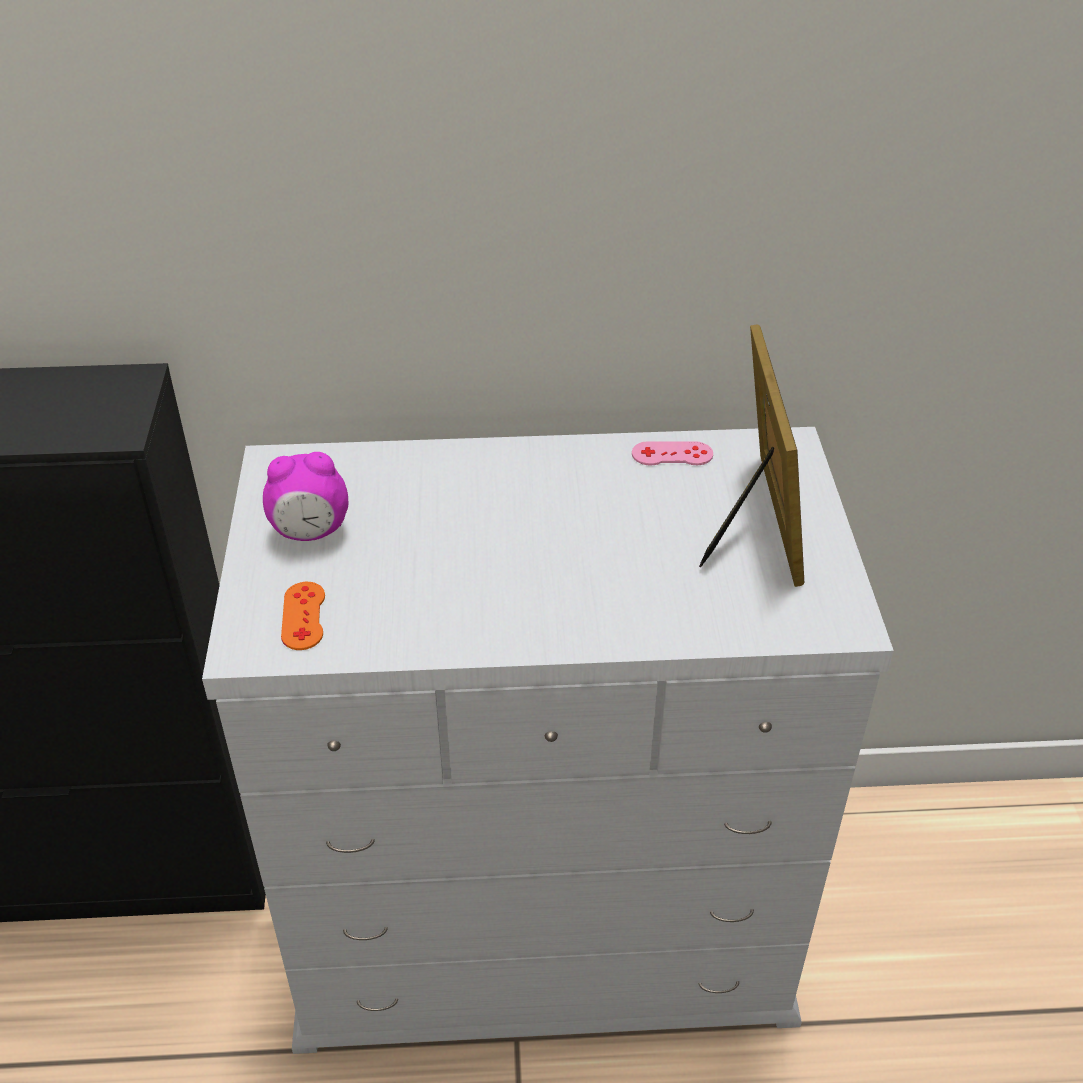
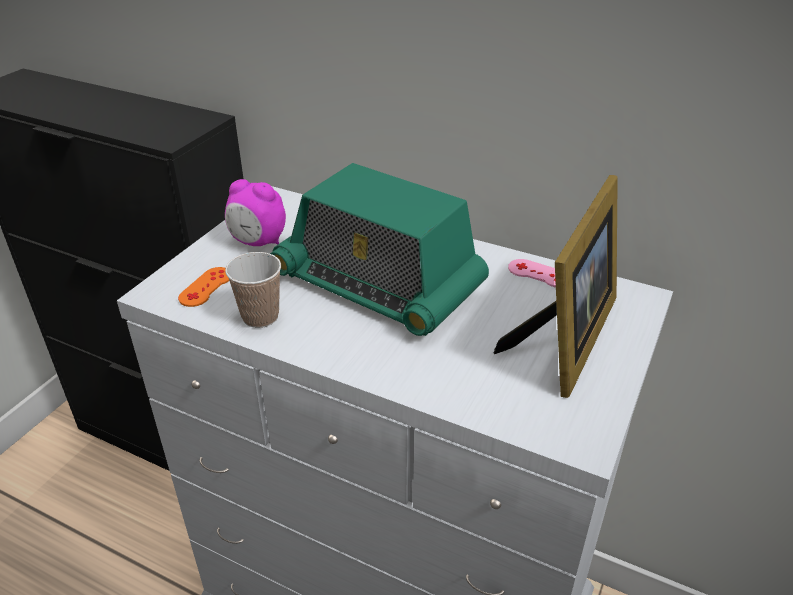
camera: 30 degrees right, 5 degrees down
none -> cup [225,252,281,328]
none -> radio [270,163,489,336]

